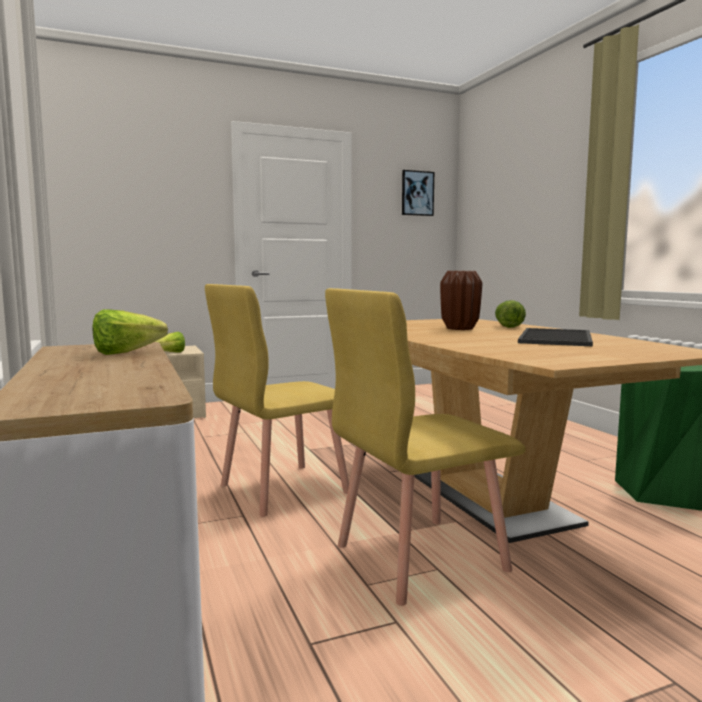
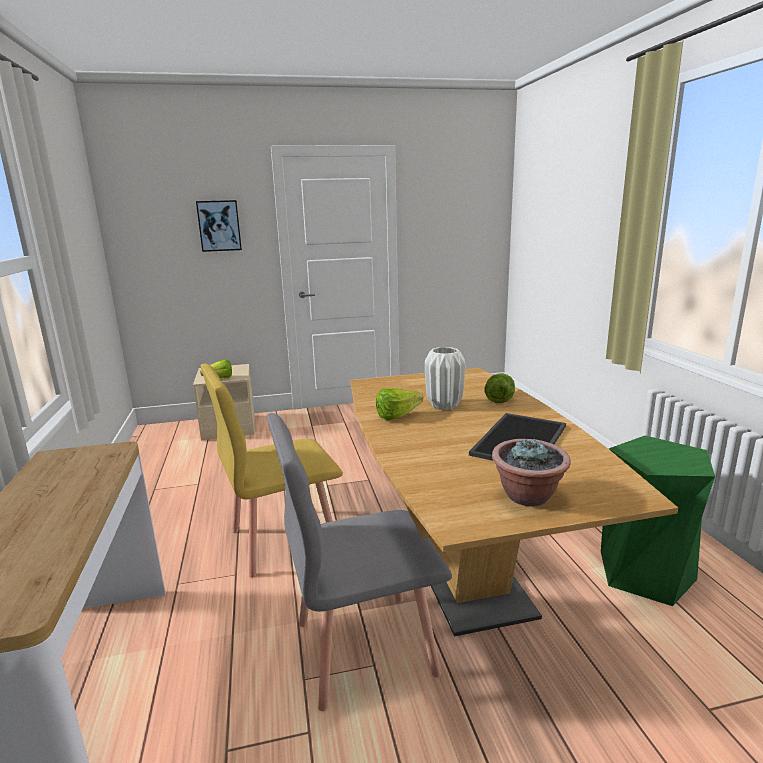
camera: 10 degrees right, 10 degrees up
lettuce [93,309,168,355] -> lettuce moved to [376,388,423,420]
yellow chair [325,288,526,606] -> grey chair [267,413,452,711]
picture [402,170,434,216] -> picture moved to [196,200,242,252]
brown vase [440,271,482,330] -> white vase [425,347,465,410]
none -> potted plant [492,438,571,507]

